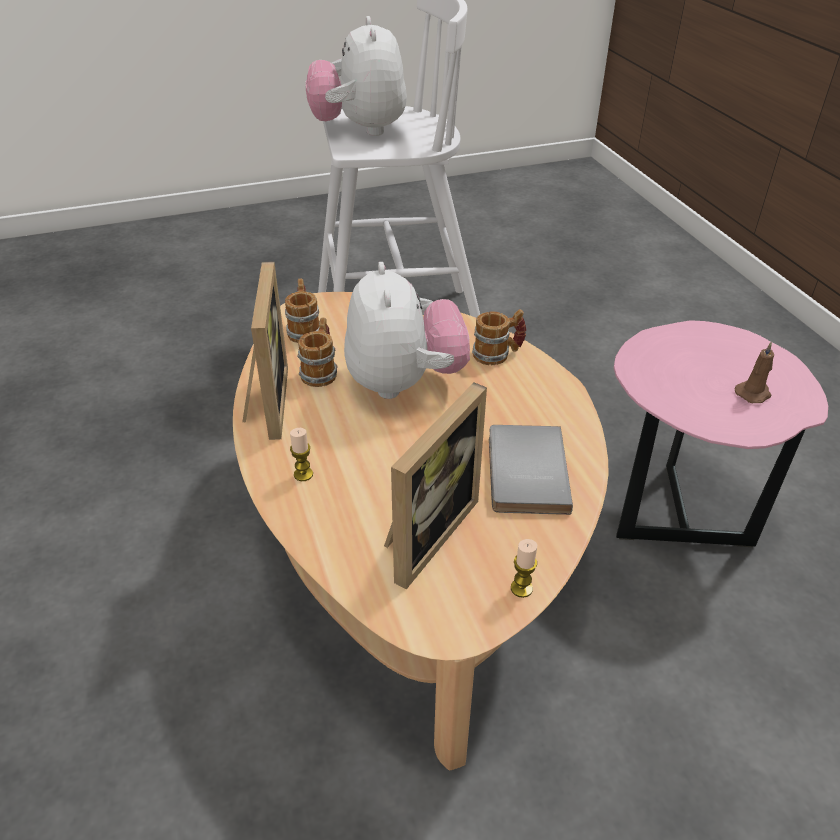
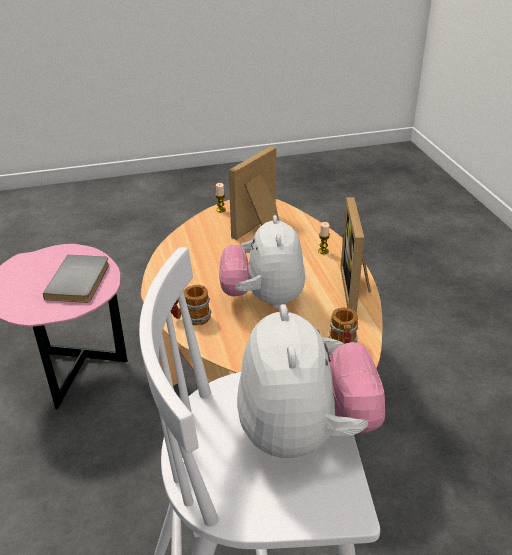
camera: 175 degrees left, 5 degrees down
mug [297,317,338,387] -> none
grey book [489,425,573,515] -> grey book moved to [43,255,109,303]
brown candle [735,342,774,403] -> none

